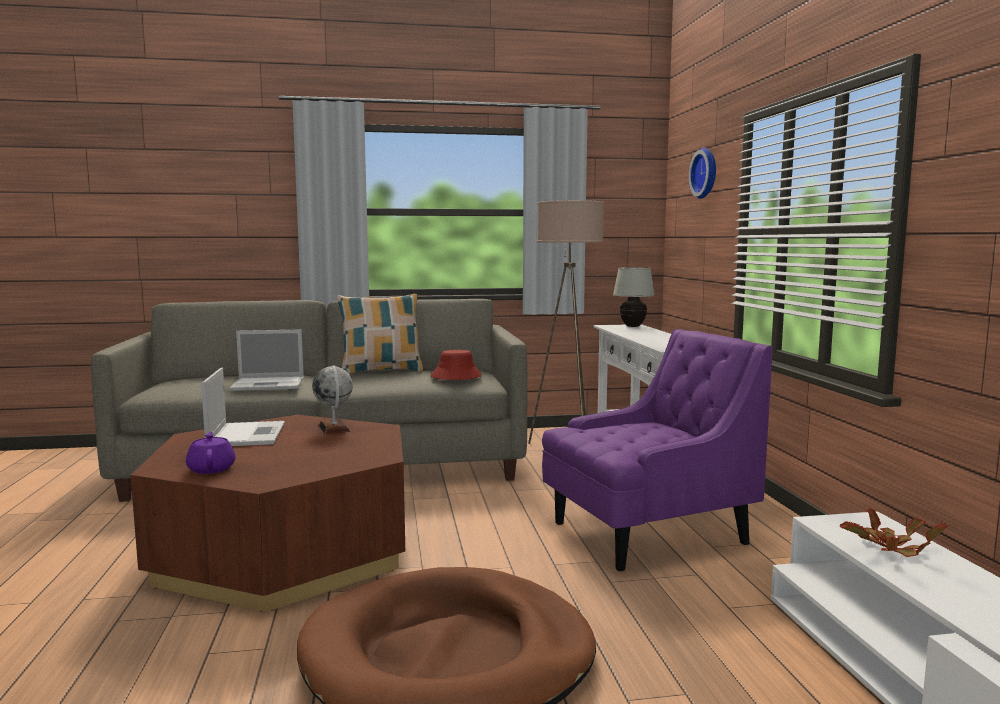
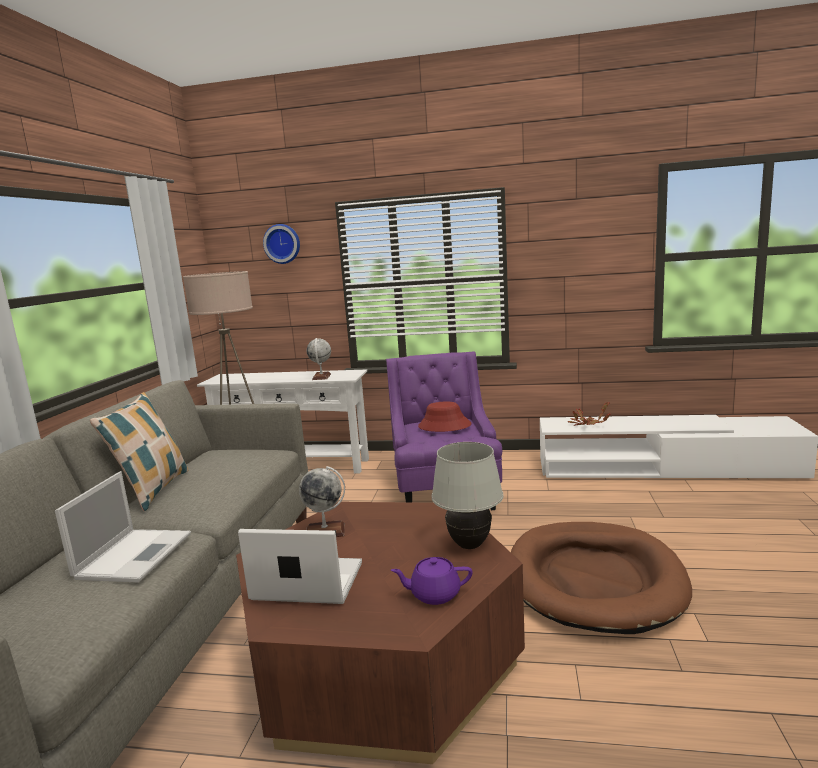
camera: 70 degrees left, 5 degrees up
red hat [431,350,482,380] -> red hat moved to [418,402,471,432]
white table lamp [613,267,655,327] -> white table lamp moved to [432,442,503,549]
none -> globe [307,338,331,380]

